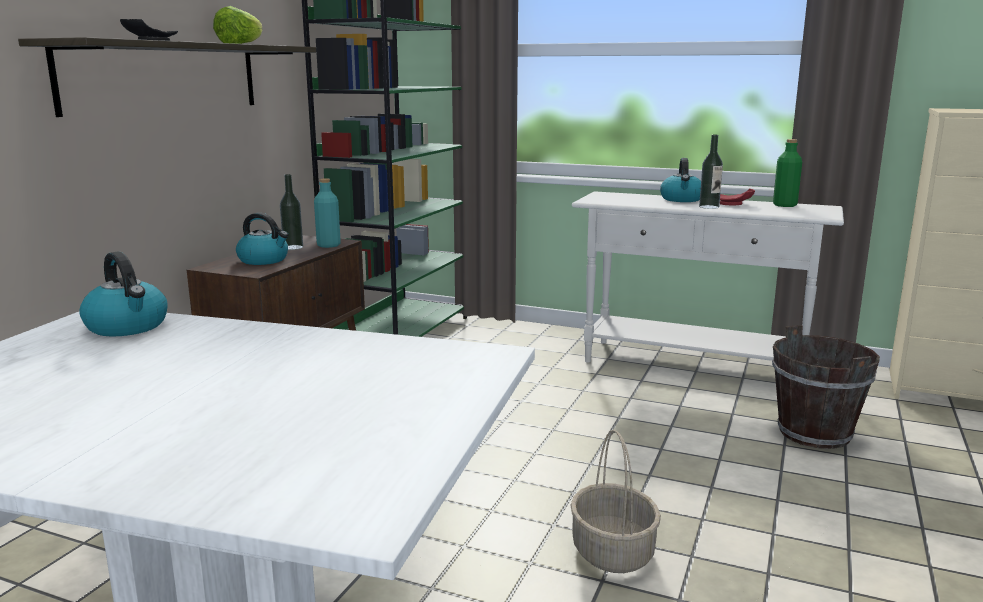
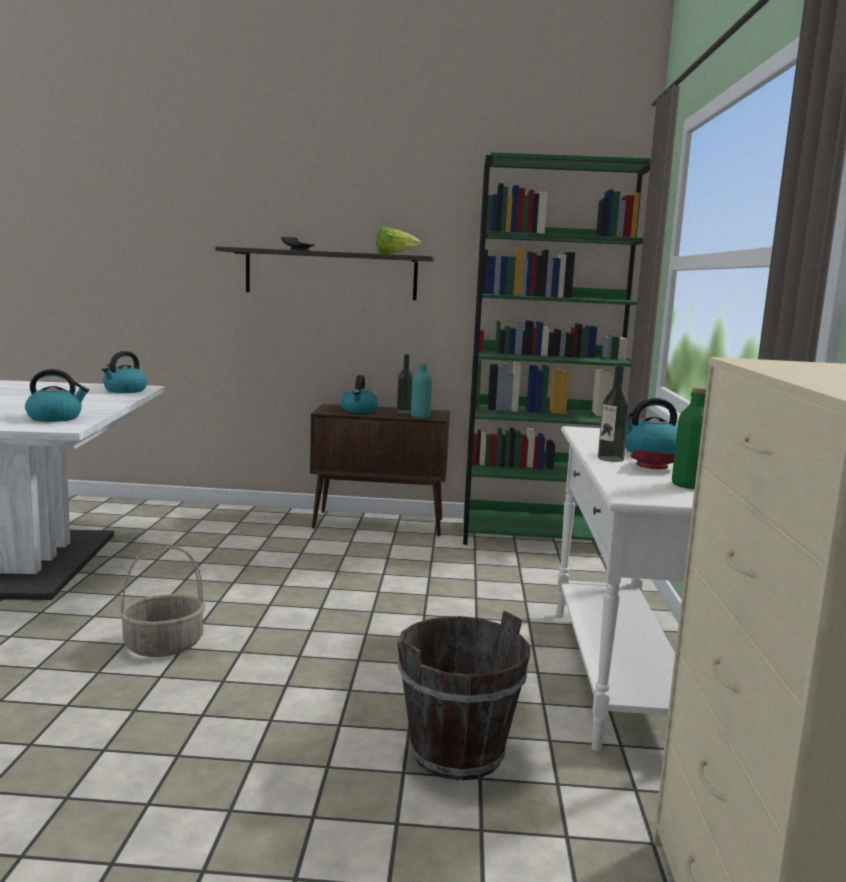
camera: 70 degrees right, 5 degrees down
none -> kettle [25,369,89,422]

